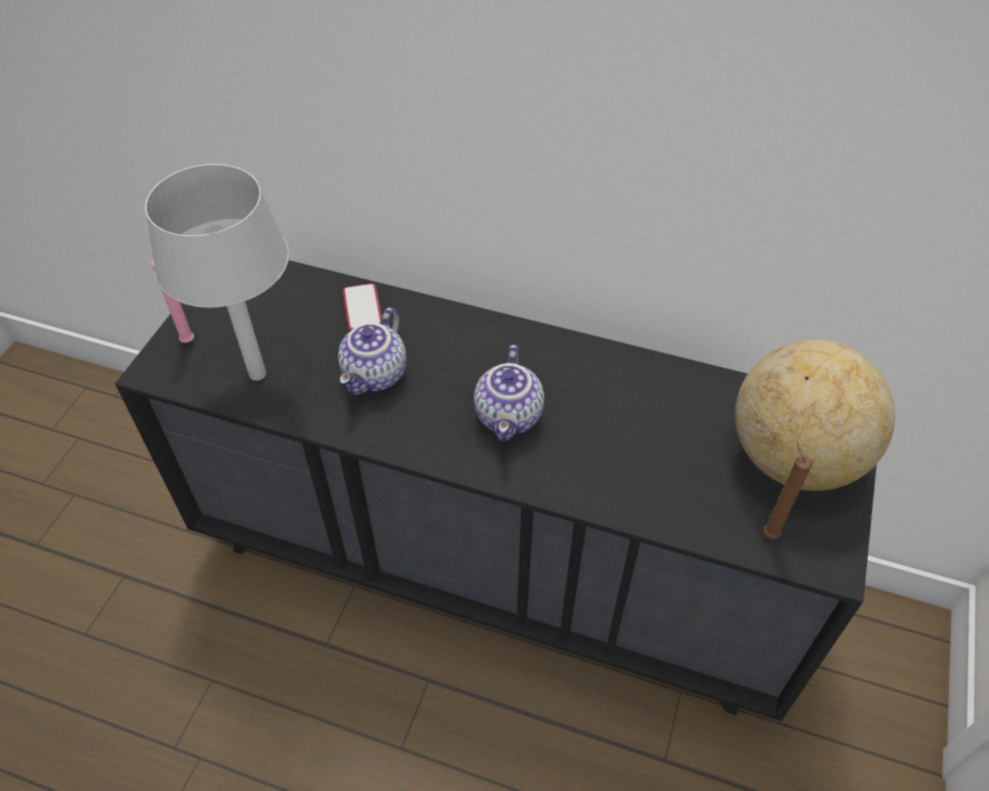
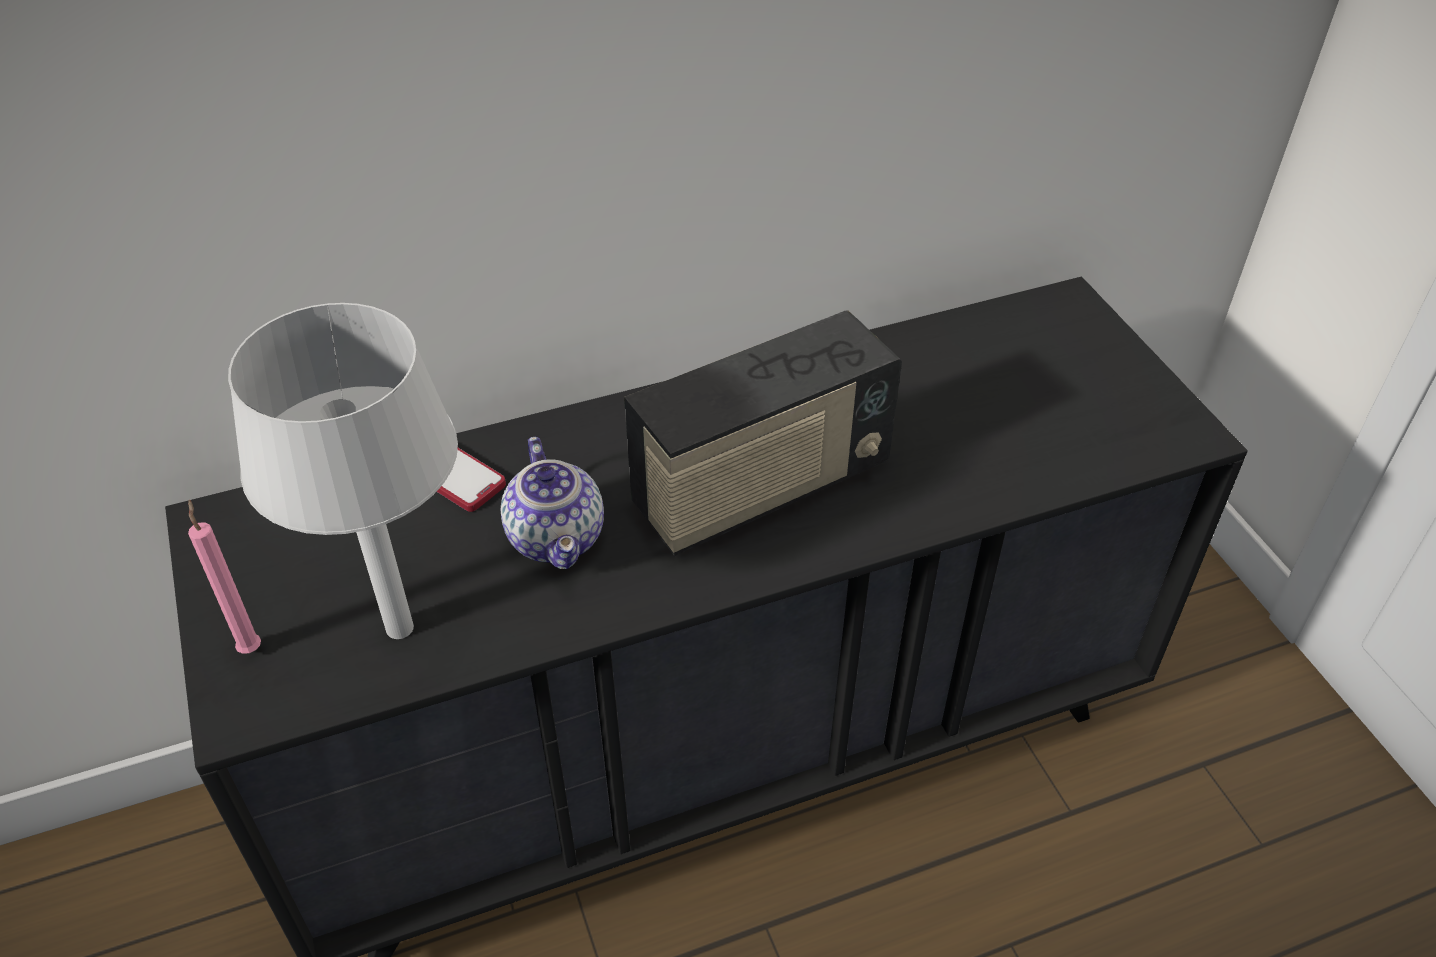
camera: 40 degrees left, 5 degrees down
teapot [474,345,544,441] -> radio [624,311,902,556]
globe [735,340,895,491] -> none
brown candle [764,441,812,539] -> none

